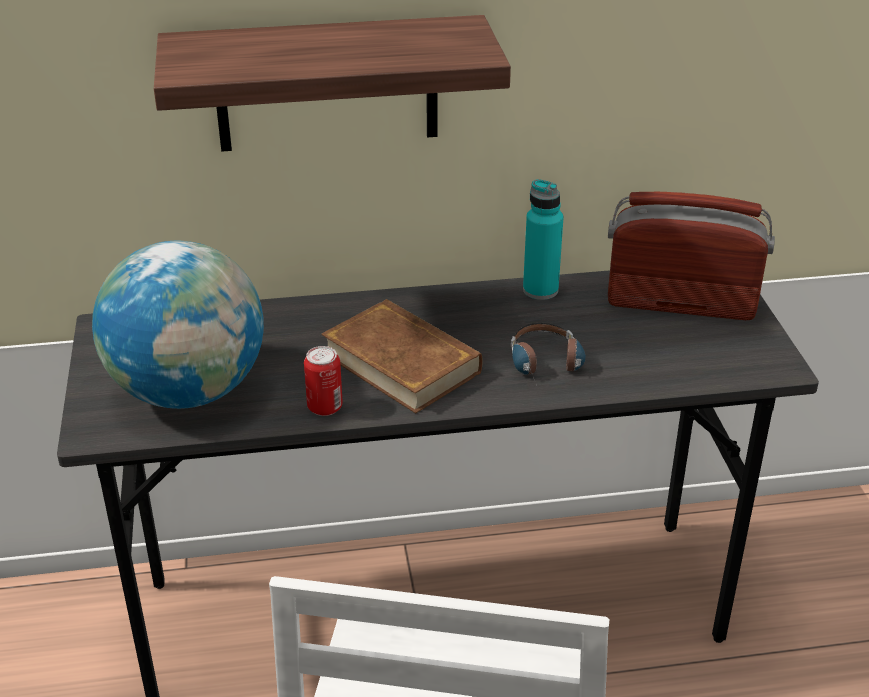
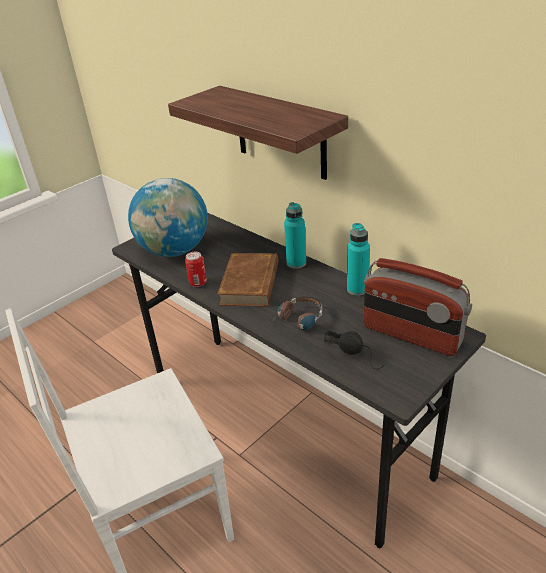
camera: 55 degrees right, 0 degrees up
radio [608,192,775,320] -> radio turned 150 degrees clockwise [364,258,472,356]
none -> turquoise bottle [284,202,306,269]
none -> black headphones [324,331,385,369]

